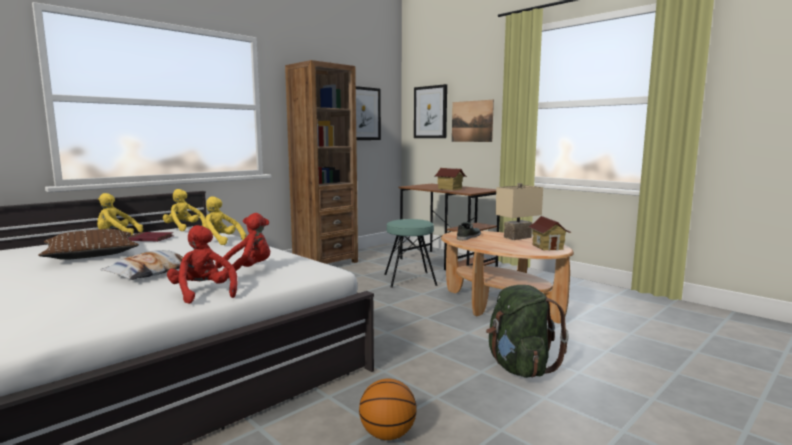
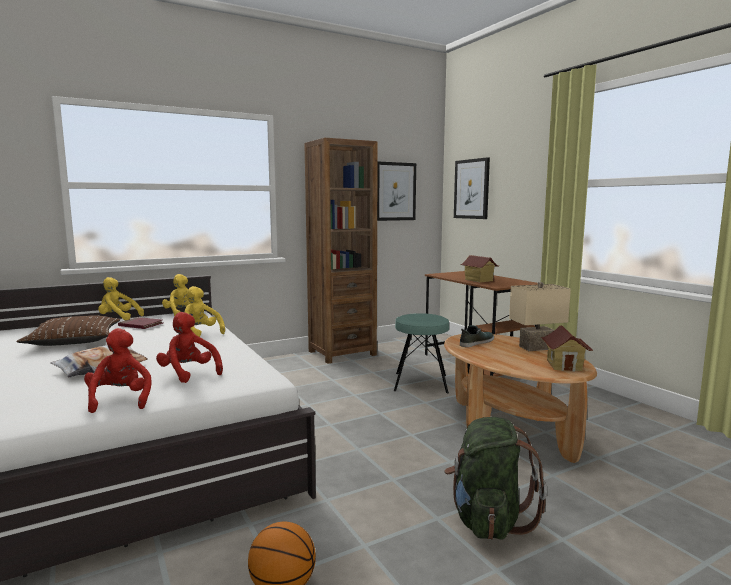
camera: 15 degrees right, 0 degrees up
red plush toy [215,213,270,278] -> red plush toy turned 120 degrees counterclockwise [156,312,223,383]
picture [452,100,494,142] -> none

